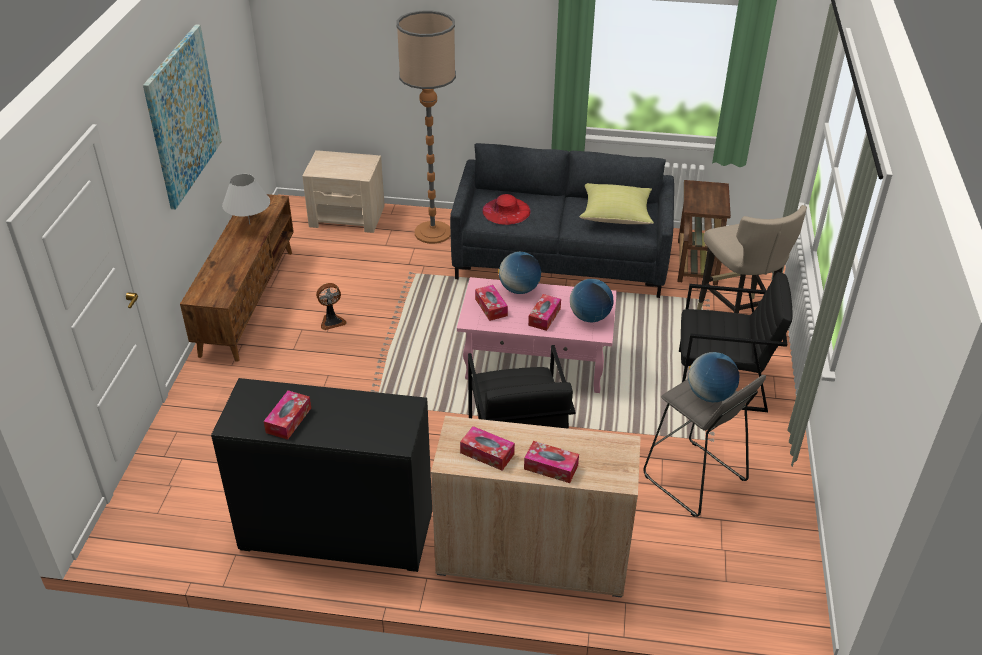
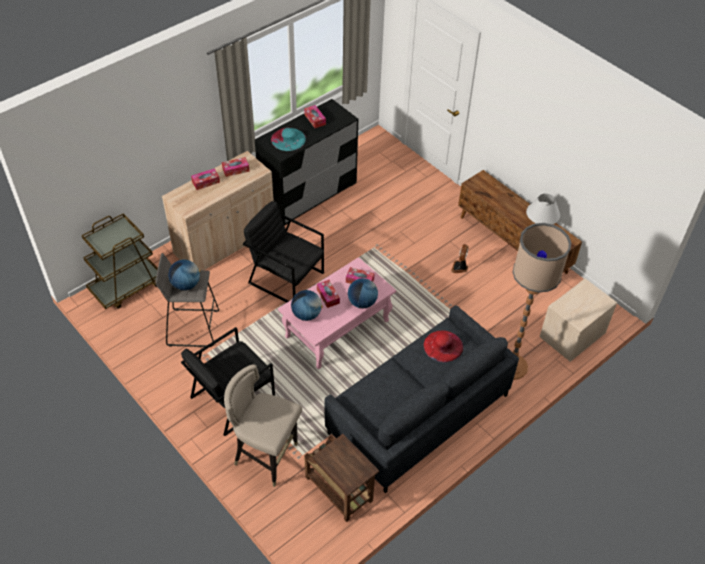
camera: 130 degrees right, 10 degrees up
picture [143,24,222,209] -> none
yellow pillow [579,183,654,224] -> none
none -> brown cart [82,213,158,309]
none -> turquoise hat [271,127,306,151]

